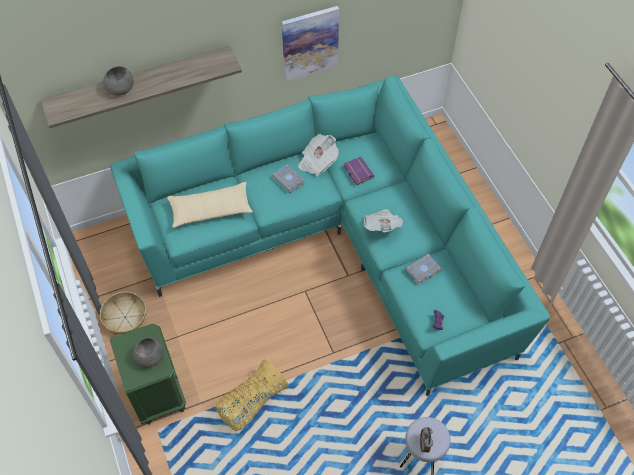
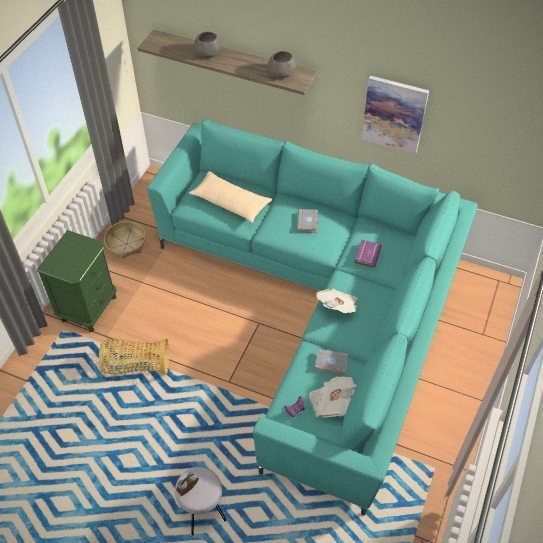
camera: 45 degrees right, 5 degrees down
grey bowl [133,337,163,368] -> grey bowl moved to [268,51,296,78]
newspaper [298,134,339,176] -> newspaper moved to [309,376,357,417]

